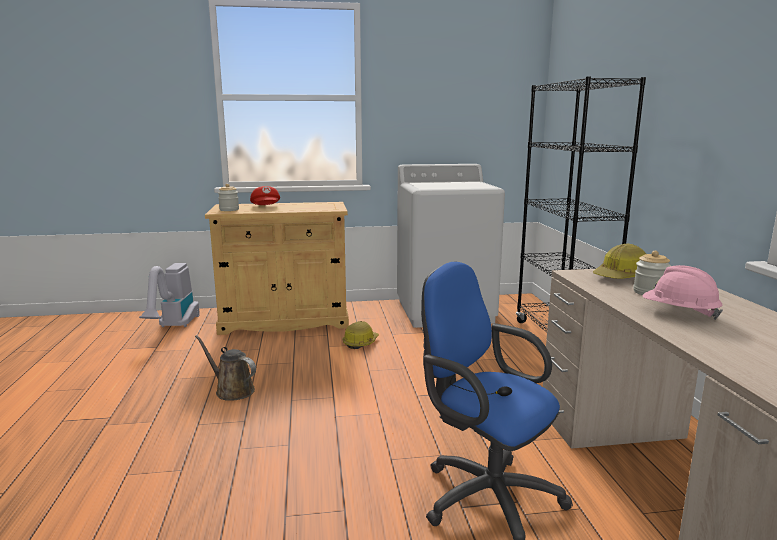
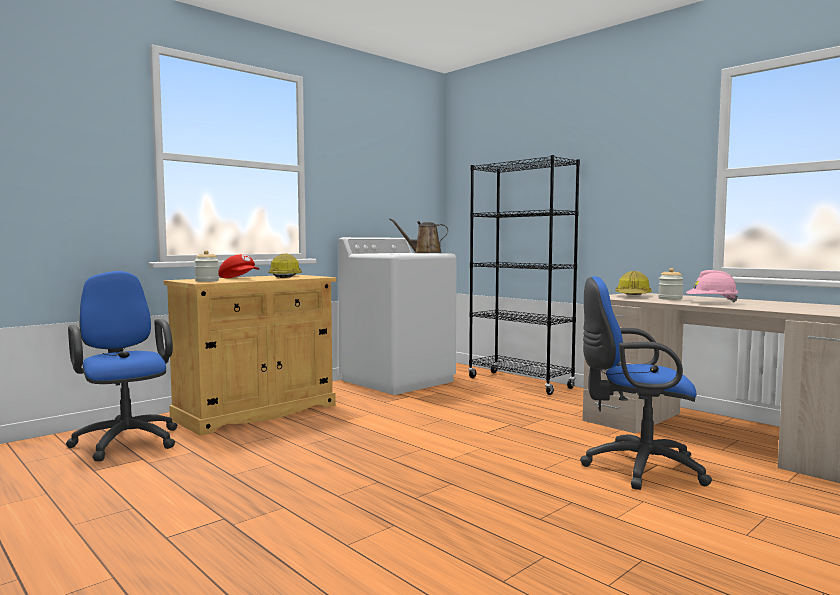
camera: 35 degrees left, 10 degrees down
vacuum cleaner [139,263,200,327] -> blue office chair [66,271,178,461]
brown watering can [195,335,256,401] -> brown watering can moved to [389,218,448,253]
hard hat [343,321,379,349] -> hard hat moved to [268,253,302,278]

